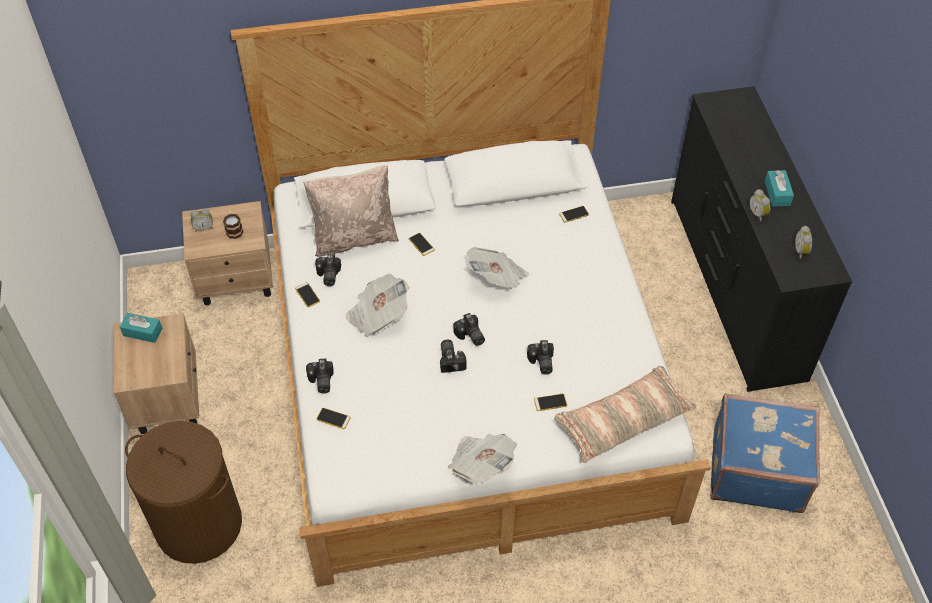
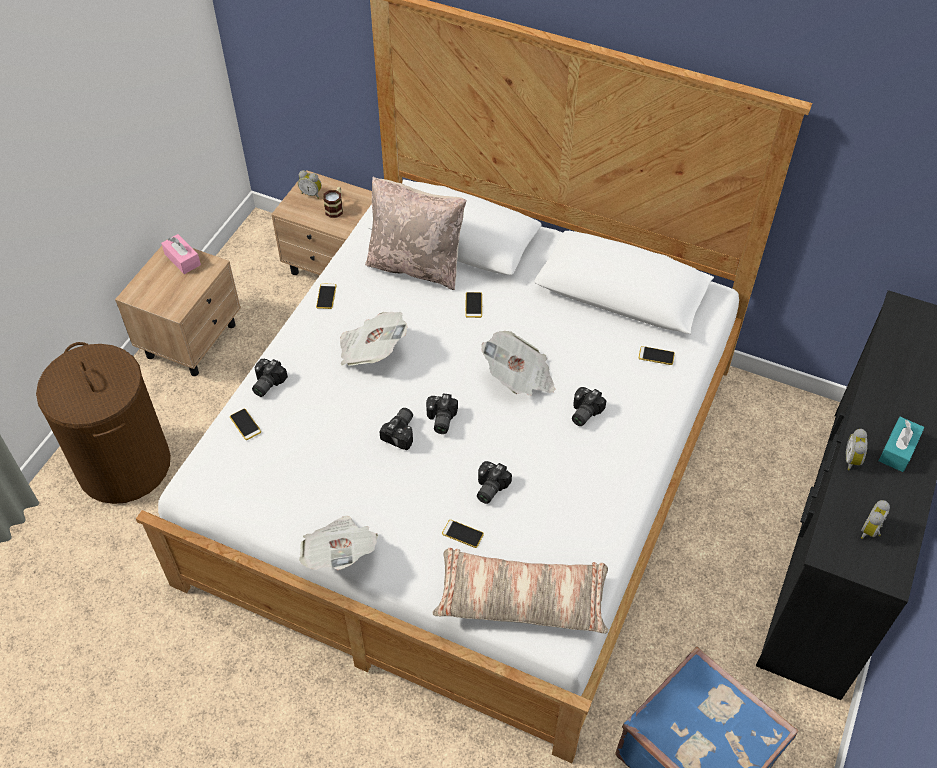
camera: 35 degrees right, 0 degrees up
turquoise tissue box [120,313,163,343] -> pink tissue box [161,234,201,274]
camera [315,254,341,286] -> camera moved to [572,387,606,426]

